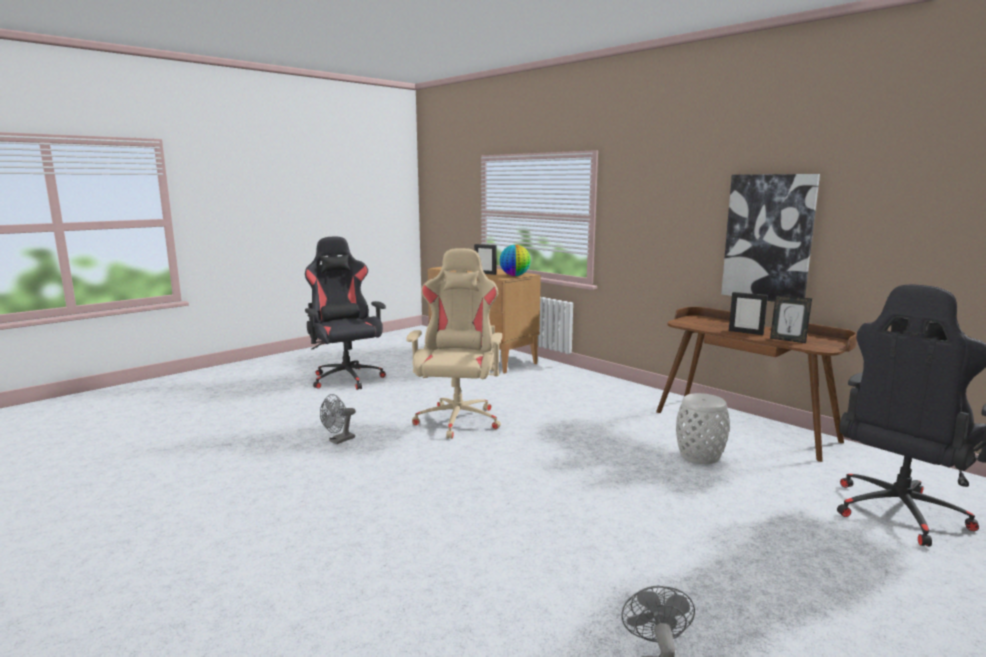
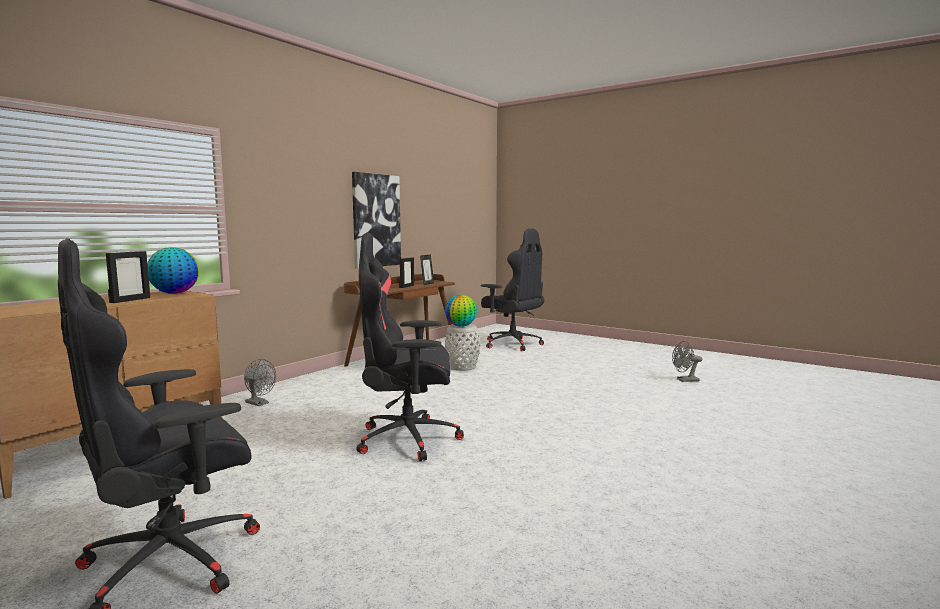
camera: 100 degrees left, 5 degrees down
grey fan [320,394,355,444] -> grey fan moved to [244,359,276,406]
beige office chair [406,248,502,439] -> black office chair [356,232,464,461]
none -> globe [445,295,477,327]

